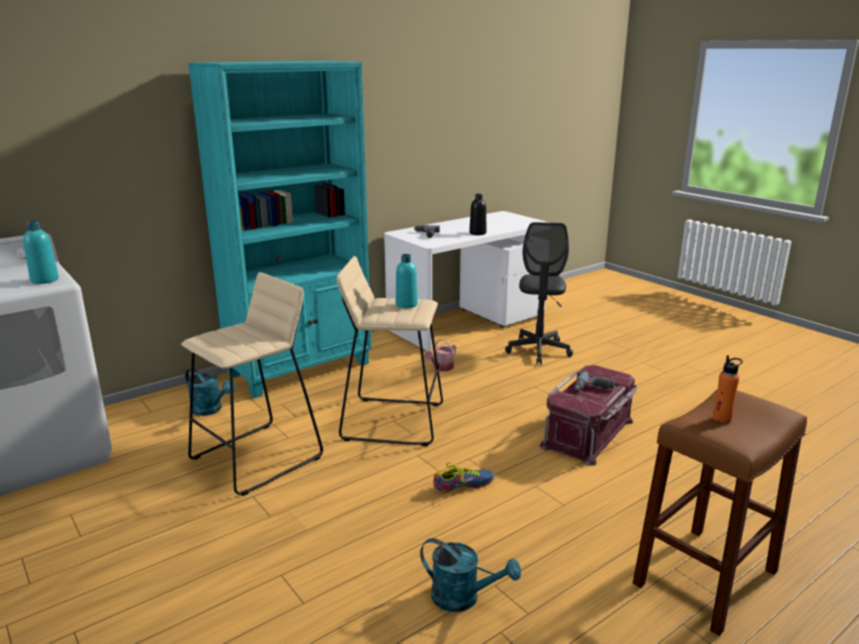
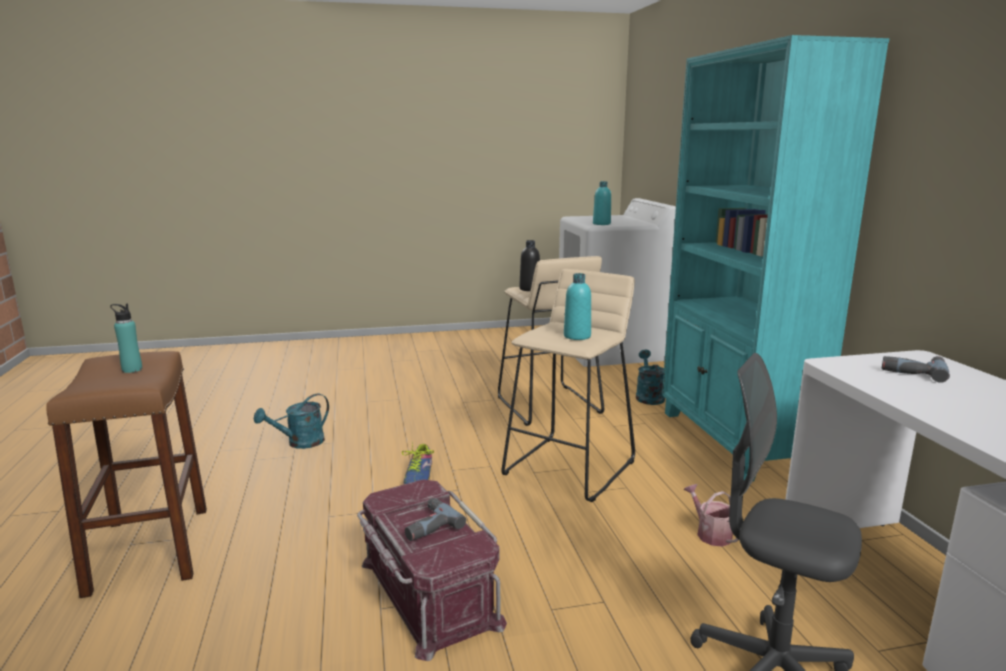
camera: 115 degrees right, 5 degrees down
turquoise watering can [185,368,235,416] -> turquoise watering can turned 120 degrees clockwise [636,349,665,405]
black bottle [469,194,486,235] -> black bottle moved to [519,240,540,291]
orange bottle [712,355,743,423] -> turquoise bottle [110,304,142,373]

